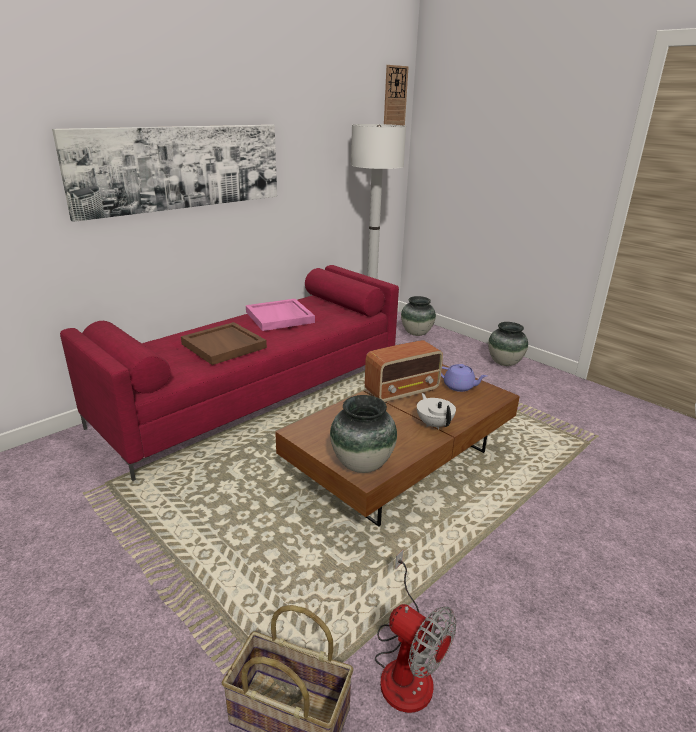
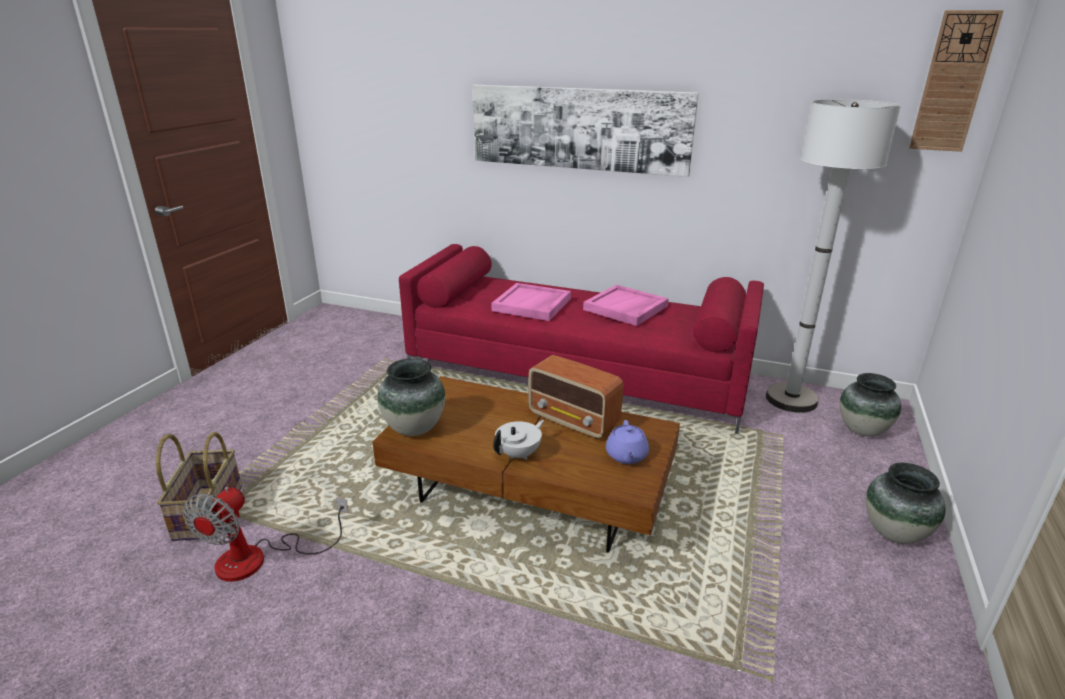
camera: 65 degrees right, 0 degrees up
brown tray [181,322,267,365] -> pink tray [491,283,571,321]

